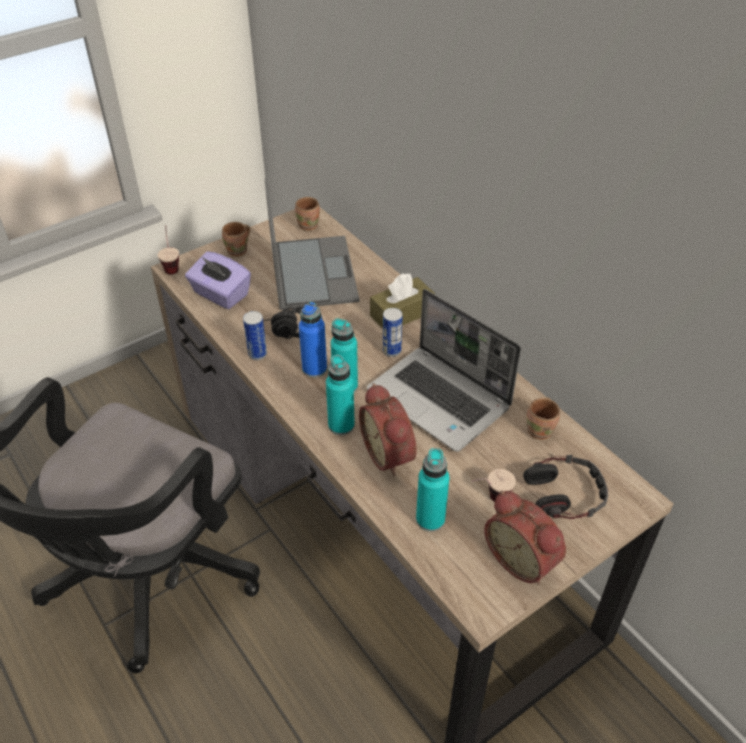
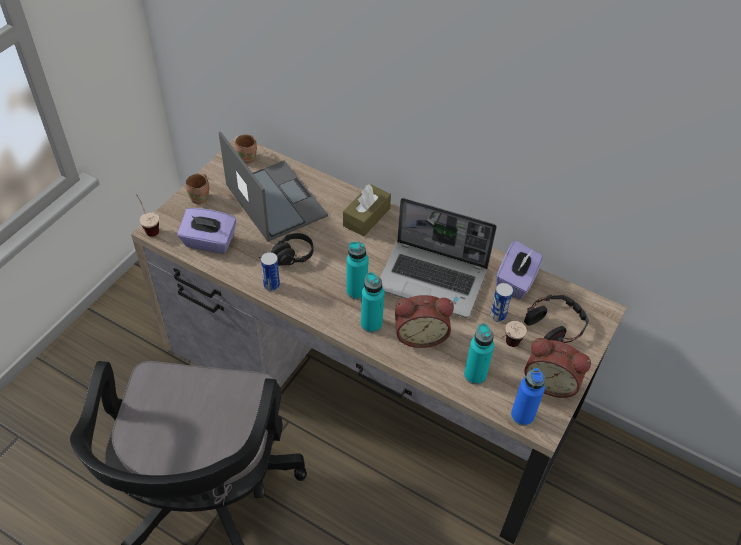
camera: 25 degrees left, 5 degrees up
blue bottle [299,302,327,378] -> blue bottle moved to [511,368,545,426]
alarm clock [359,383,417,476] -> alarm clock turned 45 degrees counterclockwise [395,295,454,348]
can [383,308,403,357] -> can moved to [490,283,513,322]
brown mug [527,397,560,440] -> purple tissue box [496,240,543,299]

